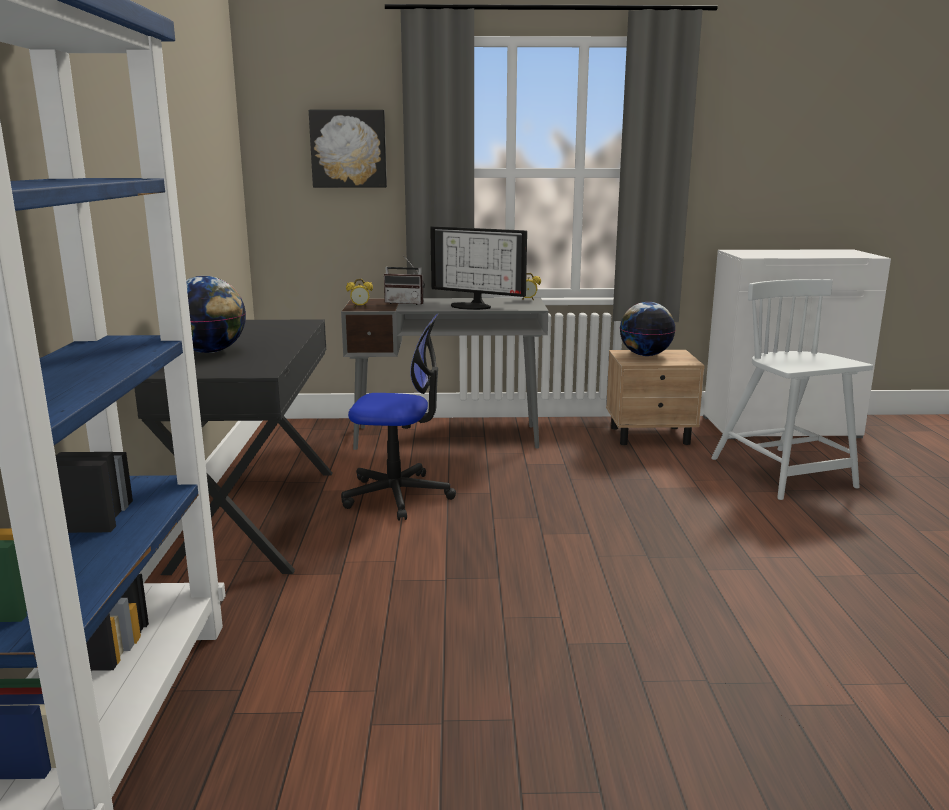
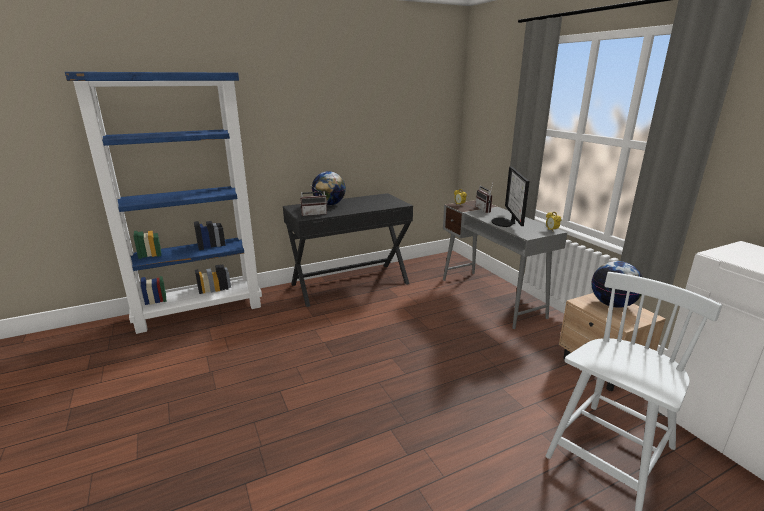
camera: 65 degrees right, 5 degrees up
picture [309,110,387,188] -> none
office chair [341,314,456,521] -> none
none -> radio [300,184,327,216]

